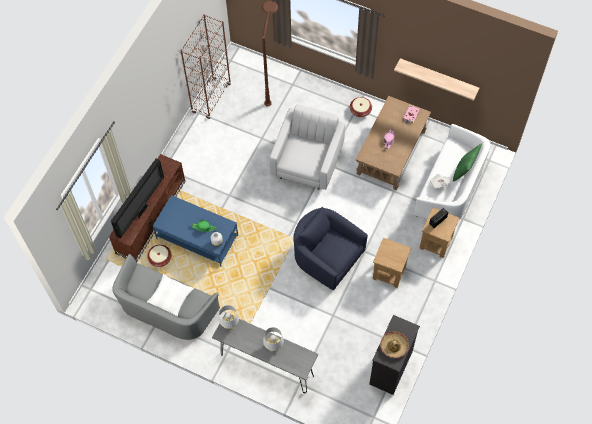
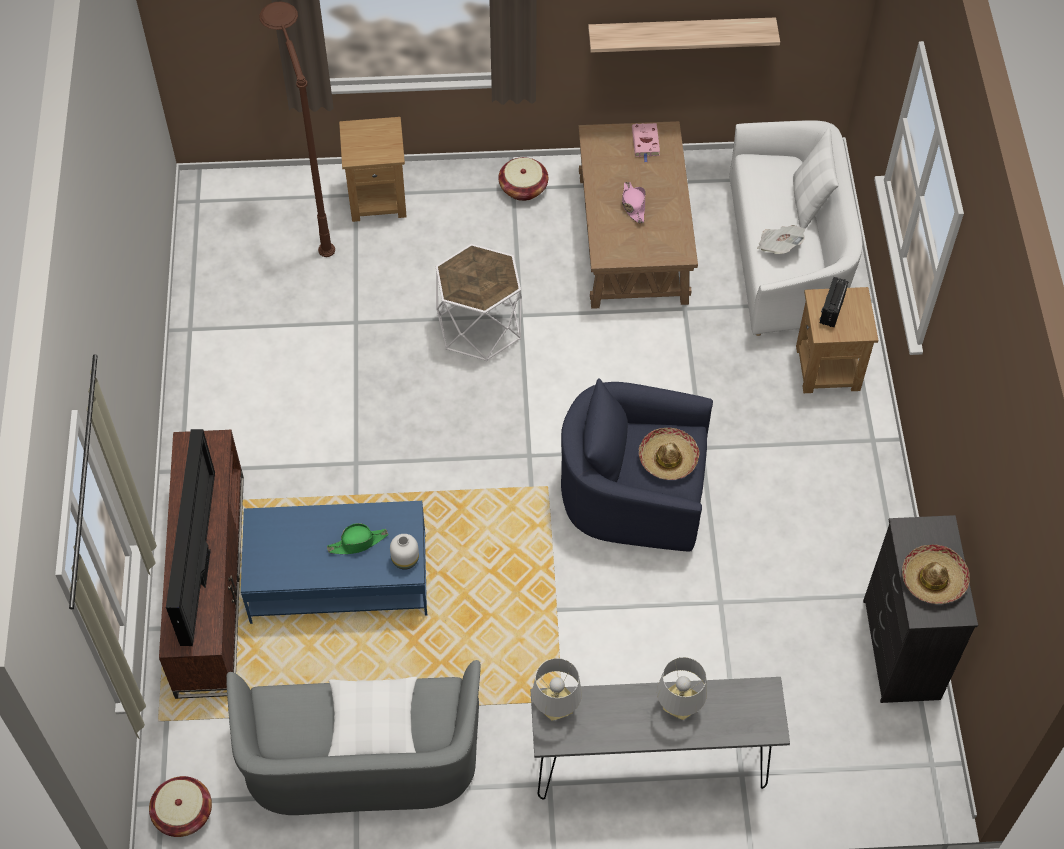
camera: 30 degrees left, 5 degrees down
basket [147,244,171,267] -> basket moved to [149,776,212,837]
brown bookcase [180,14,231,119] -> none
white armchair [269,104,345,190] -> white side table [436,244,522,361]
brown side table [373,238,411,288] -> brown side table moved to [339,117,407,222]
green pillow [453,144,482,182] -> white pillow [793,128,839,229]
none -> hat [639,428,699,480]

